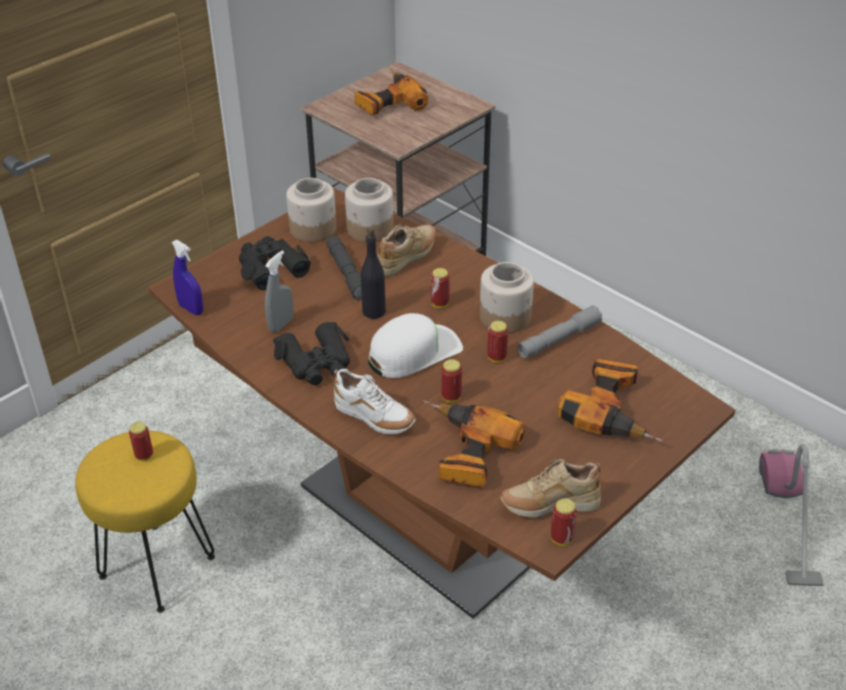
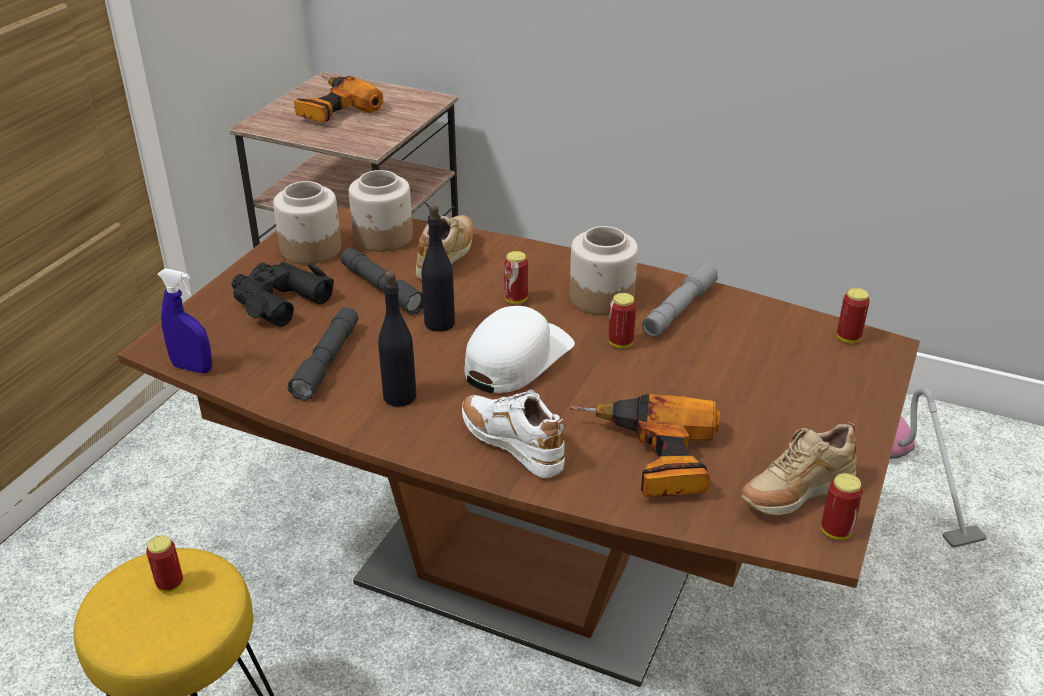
camera: 20 degrees left, 5 degrees down
grey spray bottle [265,250,294,333] -> grey flashlight [288,307,358,401]
black binoculars [273,322,350,385] -> black bottle [378,271,417,407]
white shoe [334,369,415,434] -> white shoe turned 150 degrees counterclockwise [462,390,565,478]
can [441,359,462,402] -> can moved to [837,288,870,343]
power drill [557,358,664,442] -> none

